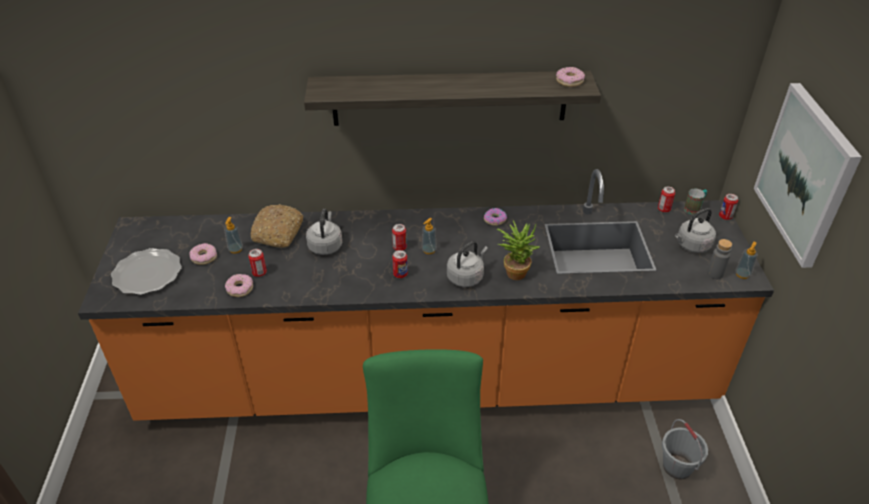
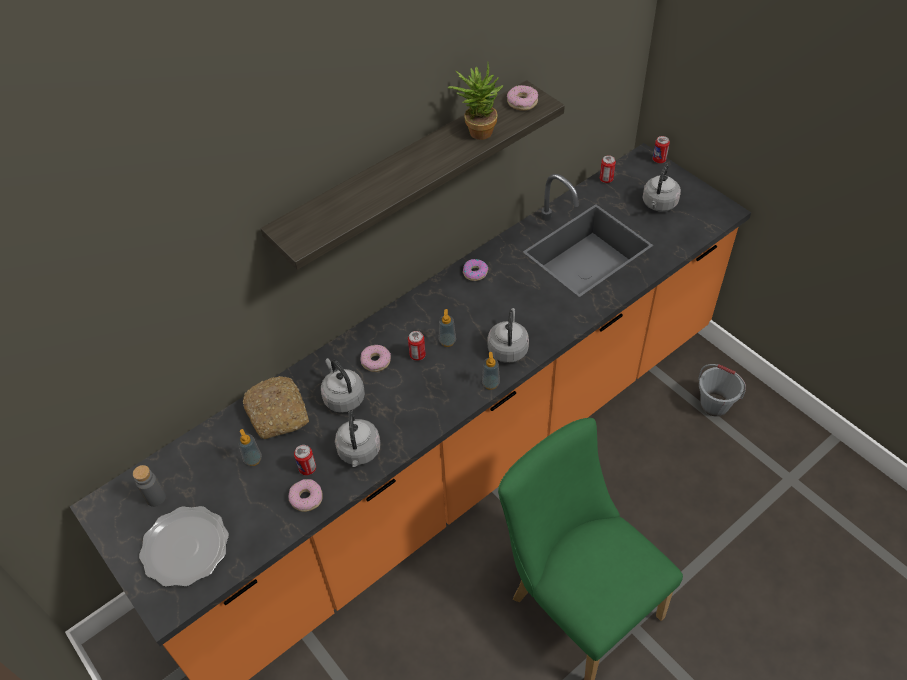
camera: 35 degrees left, 10 degrees up
donut [190,243,217,265] -> donut moved to [360,345,391,372]
can [392,250,408,278] -> none
potted plant [497,220,540,280] -> potted plant moved to [448,62,504,140]
mug [684,189,707,214] -> none
grey bottle [707,239,732,279] -> grey bottle moved to [133,465,166,507]
soap dispenser [735,242,758,279] -> soap dispenser moved to [482,352,500,390]
picture [753,83,862,268] -> none
none -> grey kettle [335,410,381,467]

